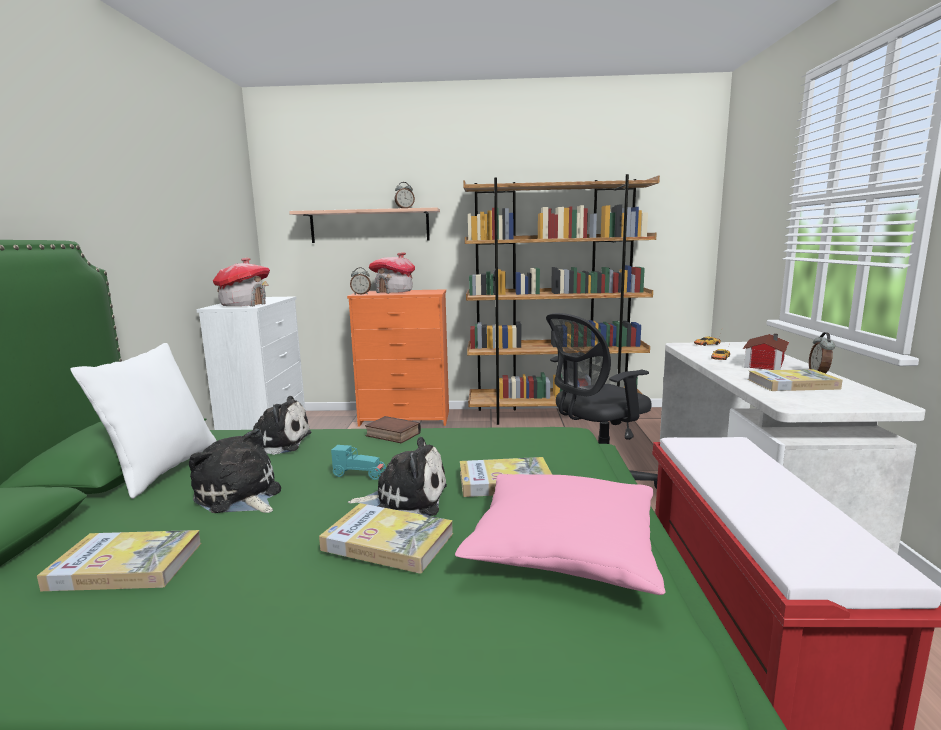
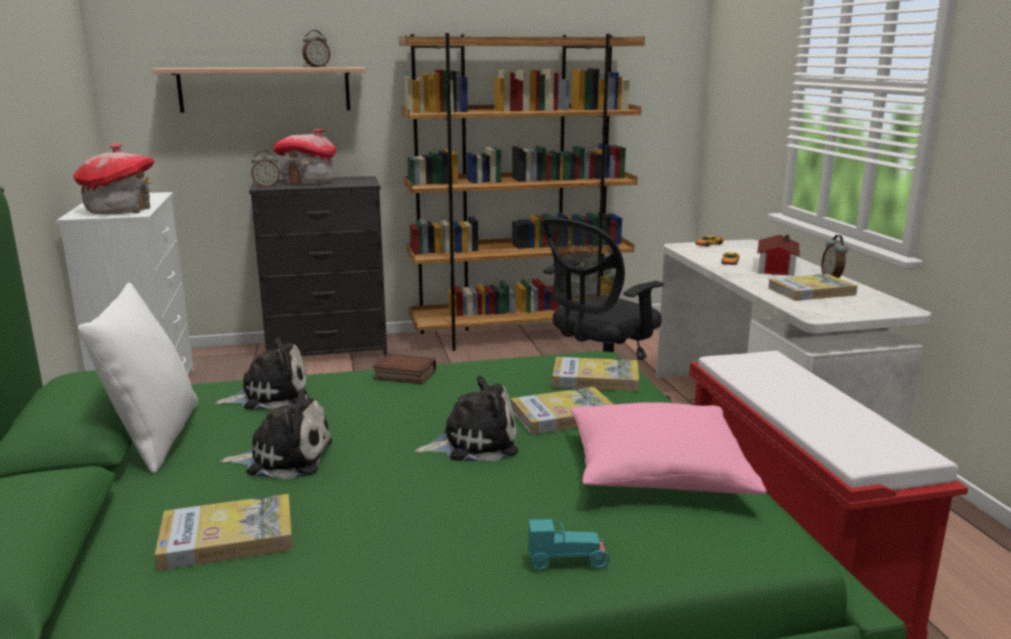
camera: 15 degrees left, 5 degrees up
plush toy [189,429,281,513] -> plush toy turned 150 degrees clockwise [219,388,332,479]
book [319,503,453,574] -> book moved to [552,357,639,391]
turquoise toy car [331,445,386,480] -> turquoise toy car moved to [528,519,610,570]
orange dresser [347,289,449,427] -> black dresser [249,176,387,356]

